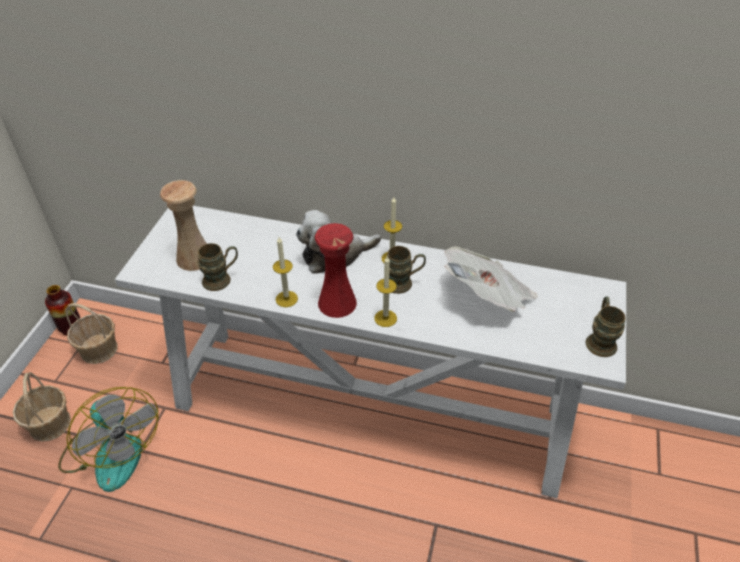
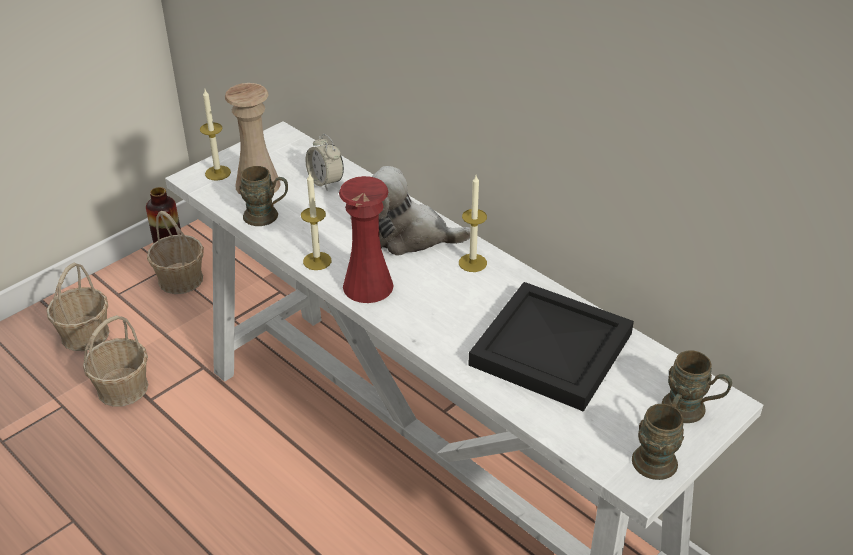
camera: 30 degrees right, 5 degrees down
fan [58,387,158,492] -> basket [83,315,148,407]
candle [374,256,397,327] -> candle moved to [200,90,231,181]
brown mug [387,246,426,294] -> brown mug moved to [662,351,732,423]
newspaper [444,246,538,312] -> black tray [468,282,634,412]
none -> alarm clock [306,134,344,190]

